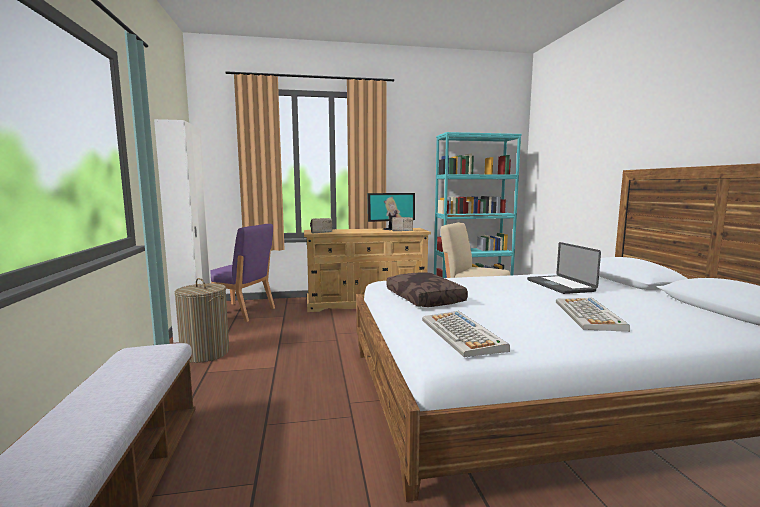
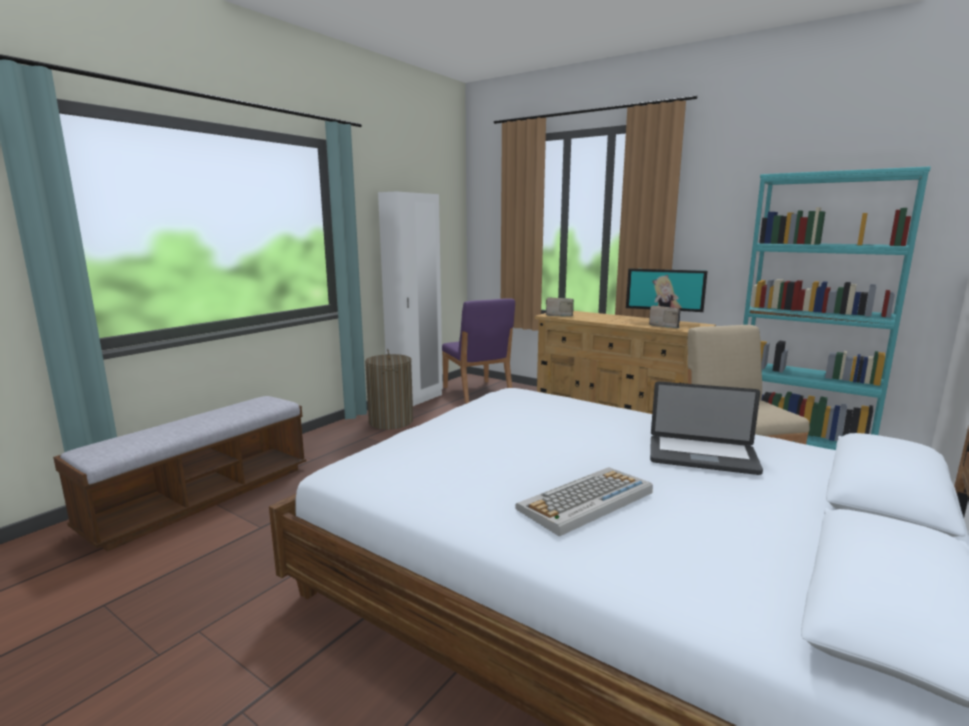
camera: 45 degrees right, 5 degrees up
brown pillow [386,272,468,307] -> none
keyboard [422,311,510,357] -> none
laptop [527,242,601,294] -> laptop turned 105 degrees counterclockwise [650,382,763,475]

